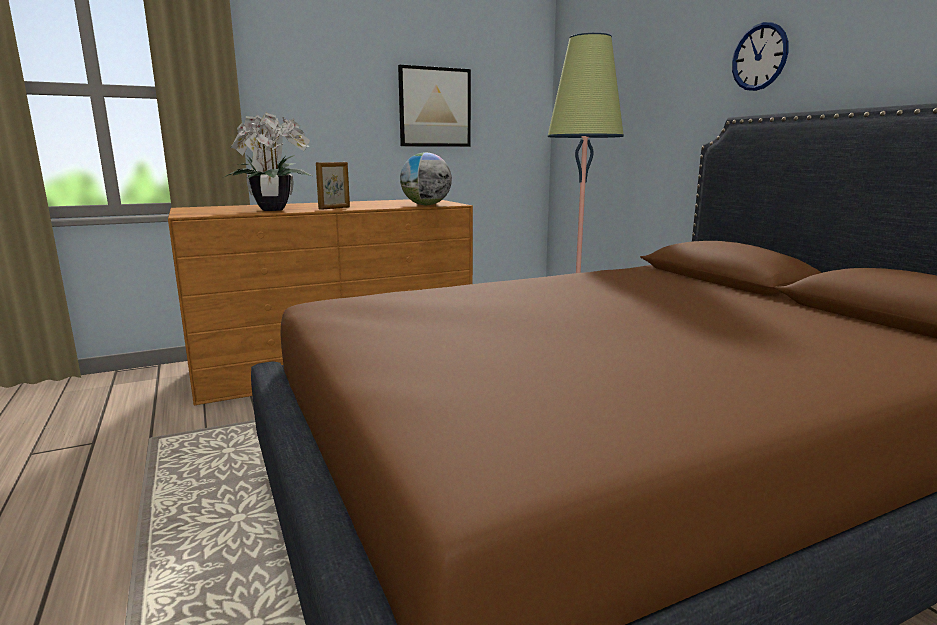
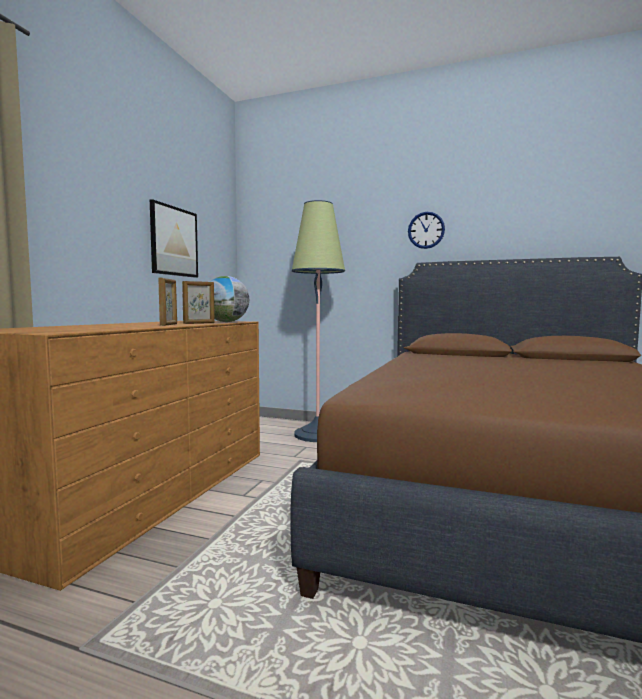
camera: 45 degrees left, 10 degrees down
potted plant [224,112,312,211] -> none
none -> picture frame [182,281,215,324]

